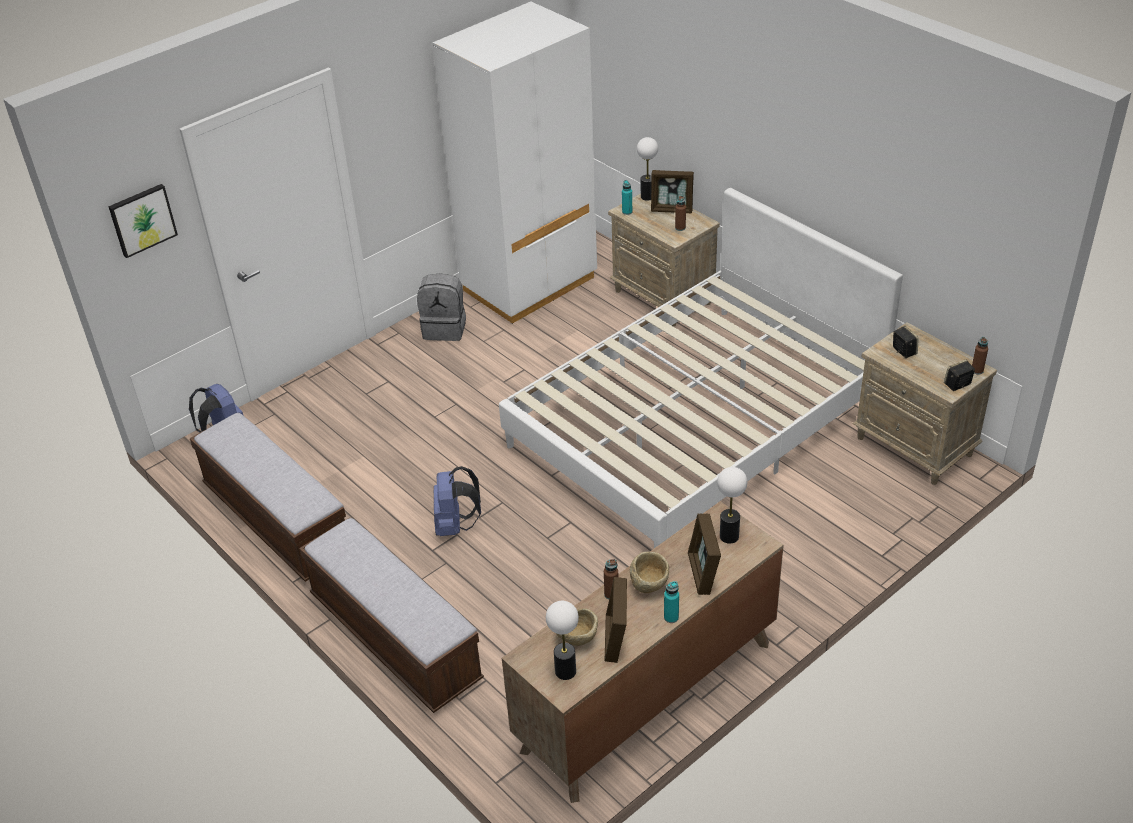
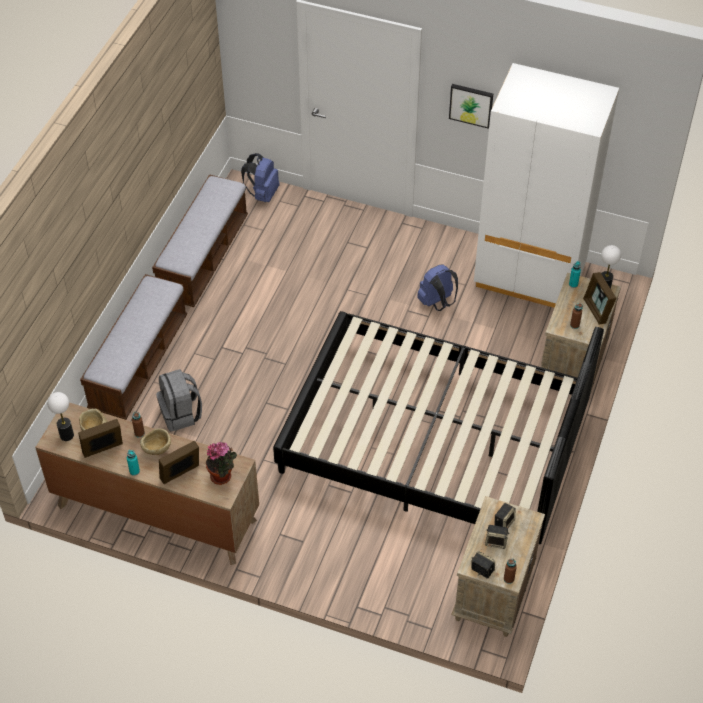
camera: 60 degrees right, 10 degrees up
picture [108,184,178,258] -> picture moved to [449,84,493,129]
grey backpack [417,273,466,341] -> grey backpack moved to [156,369,202,432]
blue backpack [434,466,481,536] -> blue backpack moved to [417,264,458,311]
white bed [499,188,903,548] -> black bed [273,311,604,544]
table lamp [717,467,747,544] -> potted plant [206,442,237,485]
none -> speaker [485,525,510,549]

